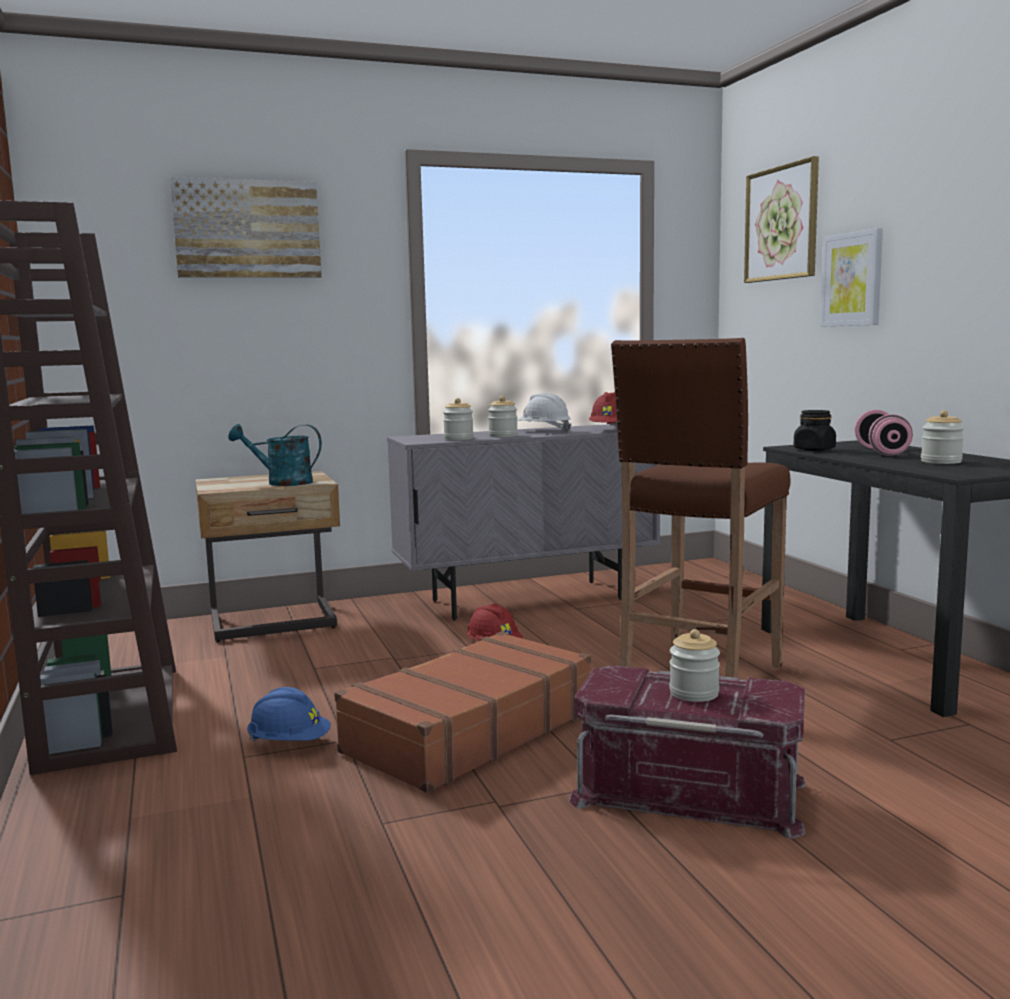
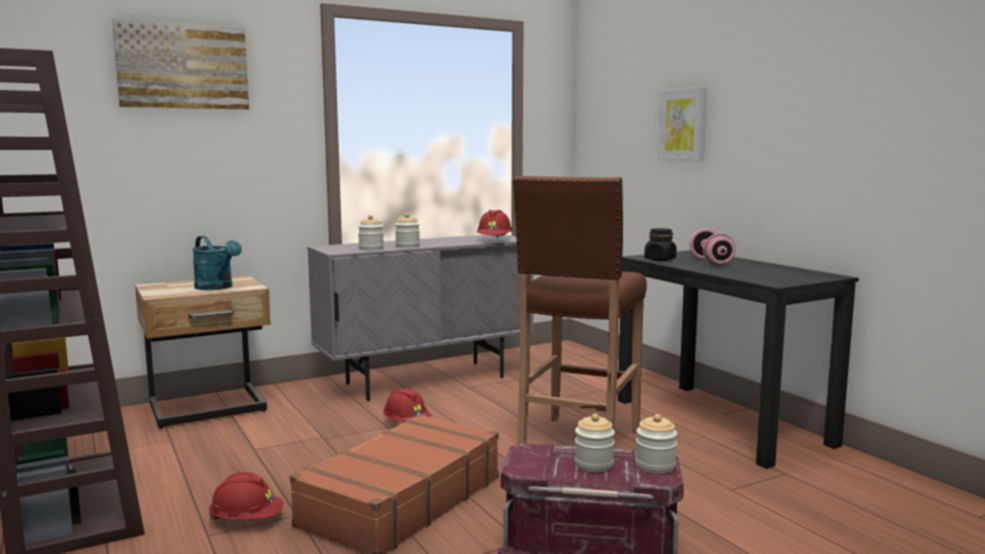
camera: 10 degrees left, 0 degrees up
turquoise watering can [228,424,322,486] -> turquoise watering can turned 135 degrees counterclockwise [192,236,242,290]
blue hard hat [247,687,331,741] -> red hard hat [209,472,283,520]
white hard hat [517,393,571,432] -> none
picture [744,156,819,283] -> none
jar [921,410,964,464] -> jar moved to [636,414,677,473]

